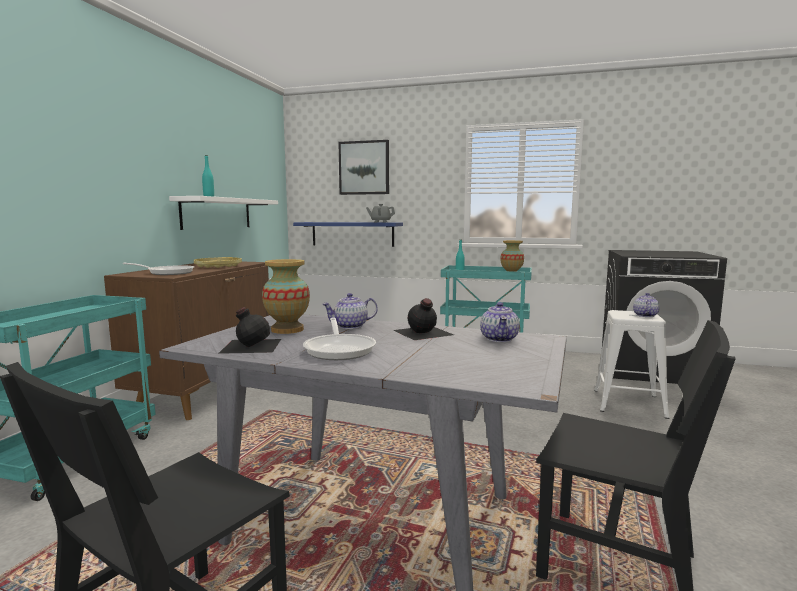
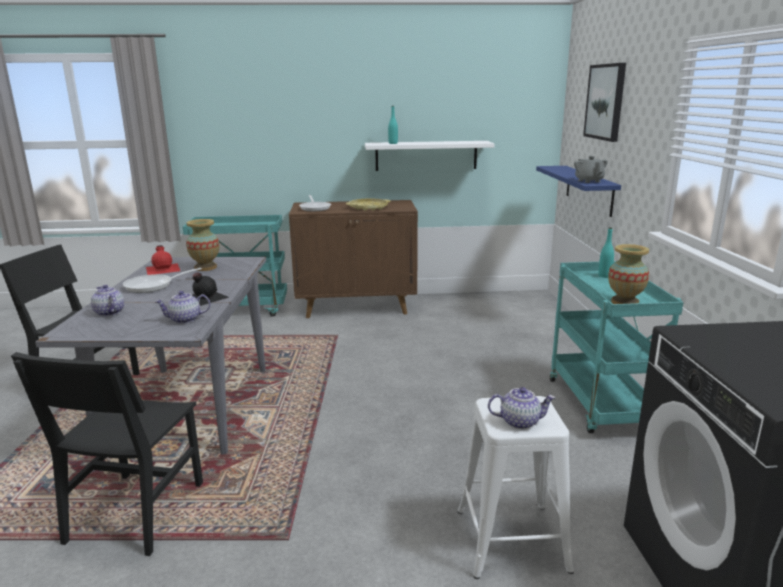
camera: 70 degrees right, 10 degrees up
black bottle [218,307,281,354] -> red bottle [146,245,180,275]
teapot [322,293,378,329] -> teapot moved to [91,285,124,316]

